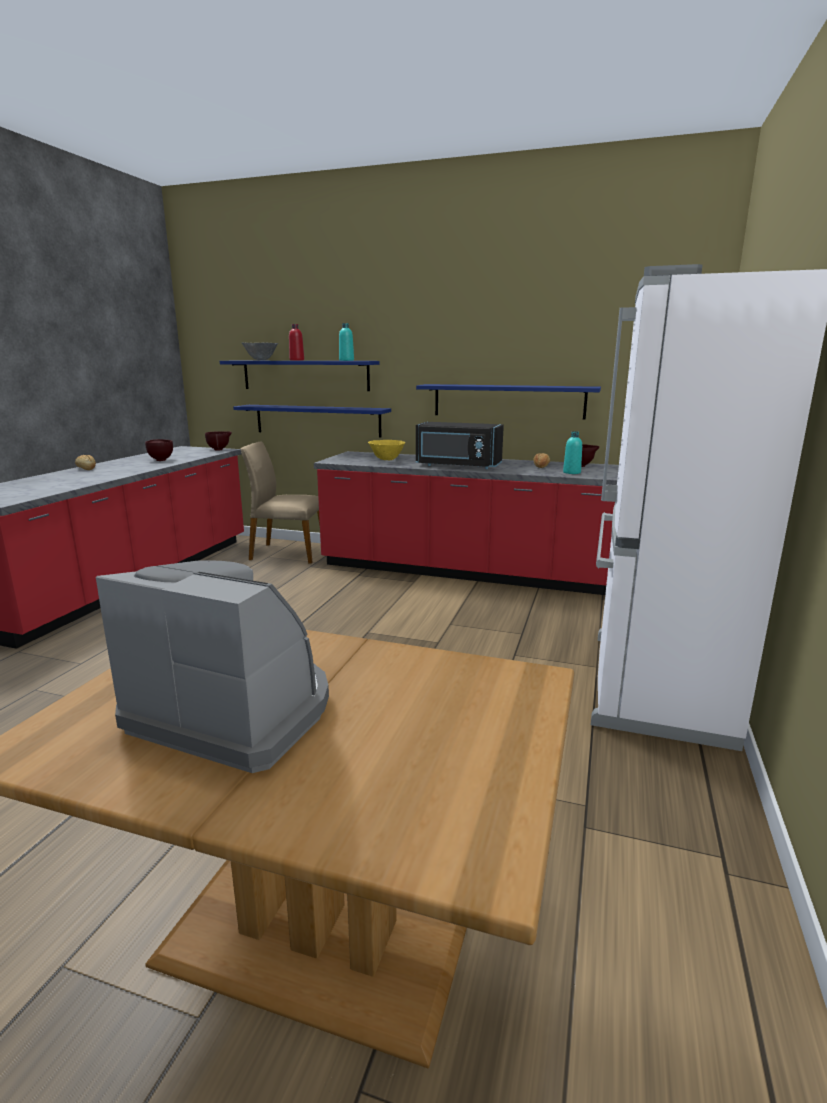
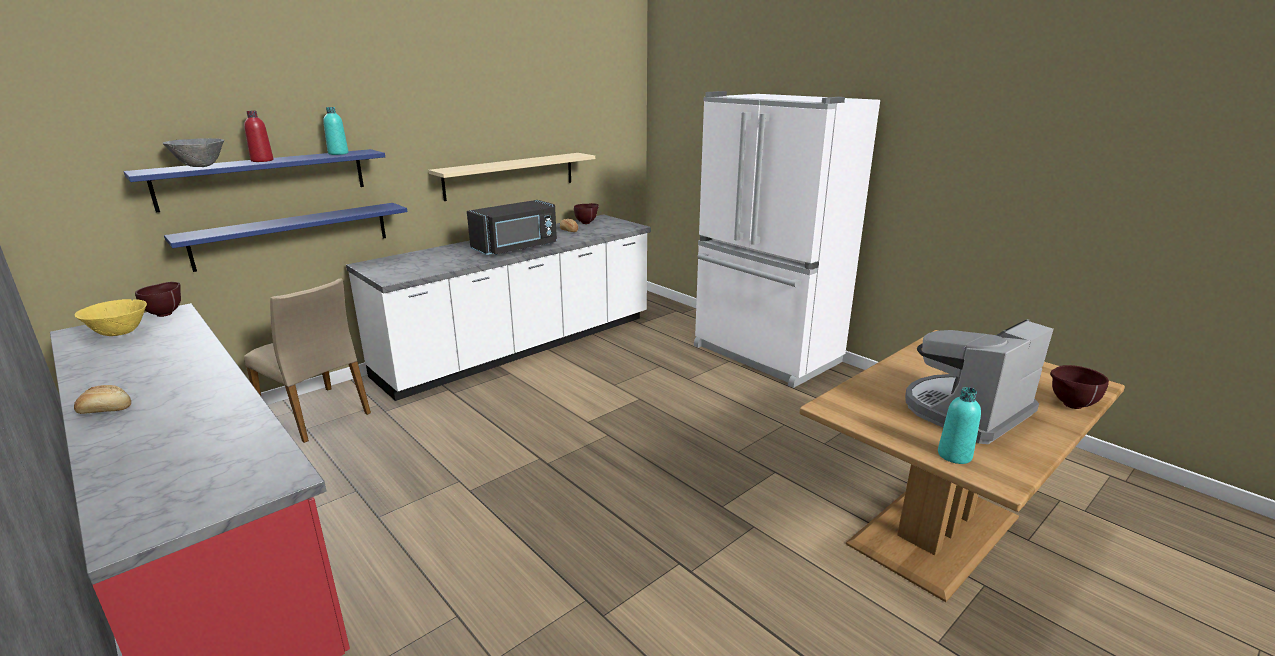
camera: 60 degrees left, 5 degrees up
brown bowl [145,439,173,461] -> brown bowl moved to [1050,365,1109,409]
beige chair [241,442,320,564] -> beige chair turned 90 degrees counterclockwise [244,278,371,443]
red counter [314,451,619,595] -> white counter [346,215,651,401]
yellow bowl [368,440,405,460] -> yellow bowl moved to [75,299,147,336]
blue shelf [416,384,601,420] -> beige shelf [429,153,595,201]
turquoise bottle [563,431,582,474] -> turquoise bottle moved to [938,387,981,464]

